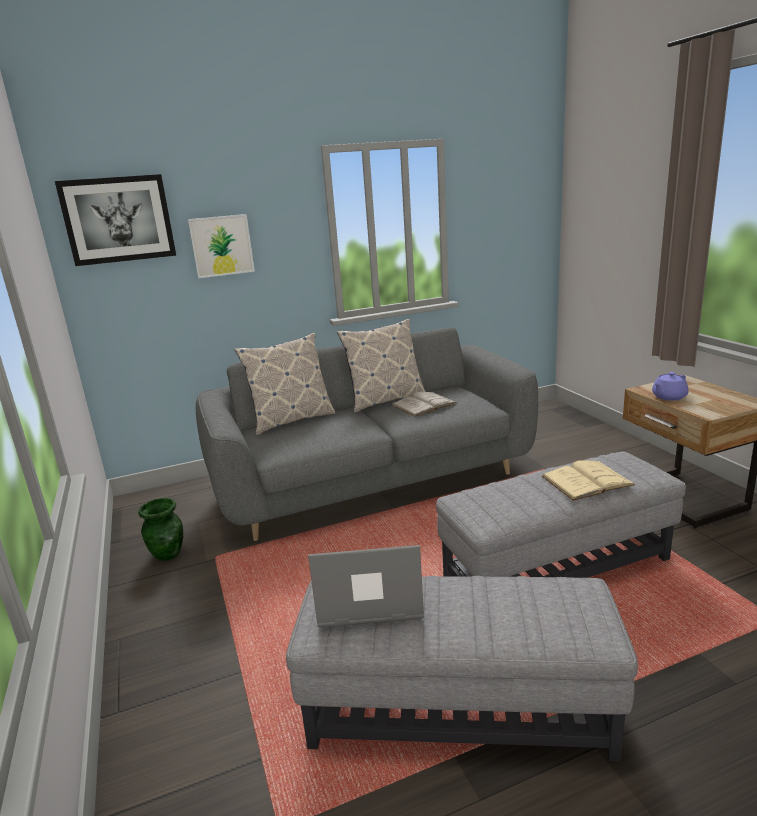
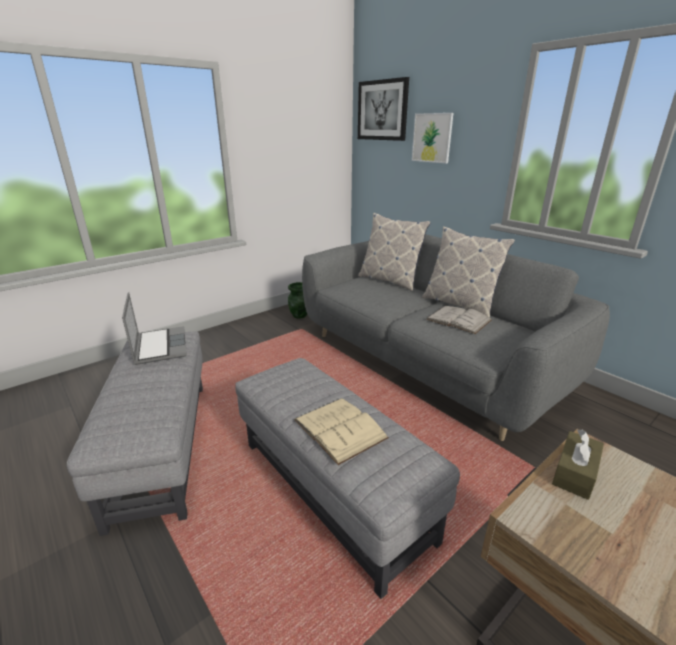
camera: 70 degrees right, 5 degrees up
purple teapot [652,372,689,401] -> brown tissue box [552,430,604,500]

